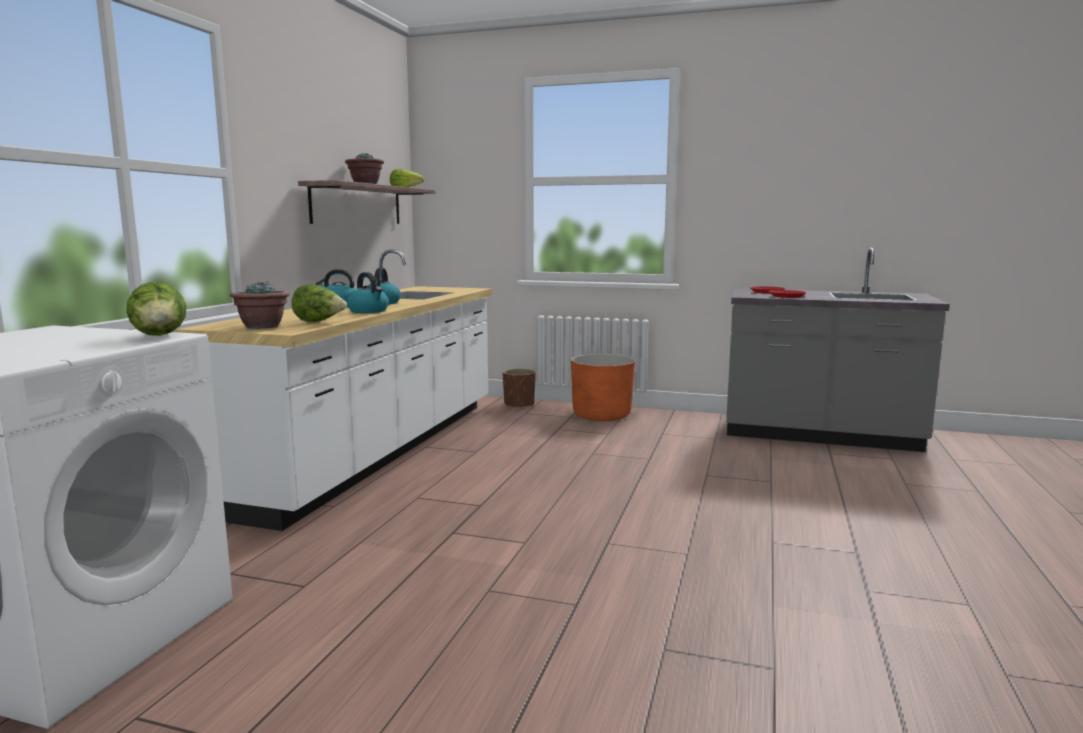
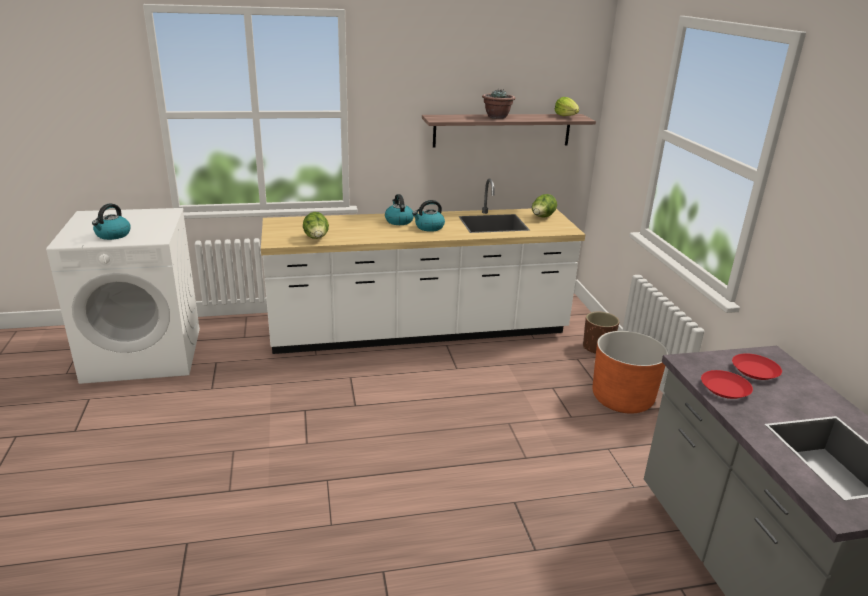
camera: 60 degrees right, 15 degrees up
lettuce [126,282,187,336] -> lettuce moved to [532,194,557,217]
potted plant [230,281,290,329] -> none
kettle [347,272,389,313] -> kettle moved to [92,203,131,240]

